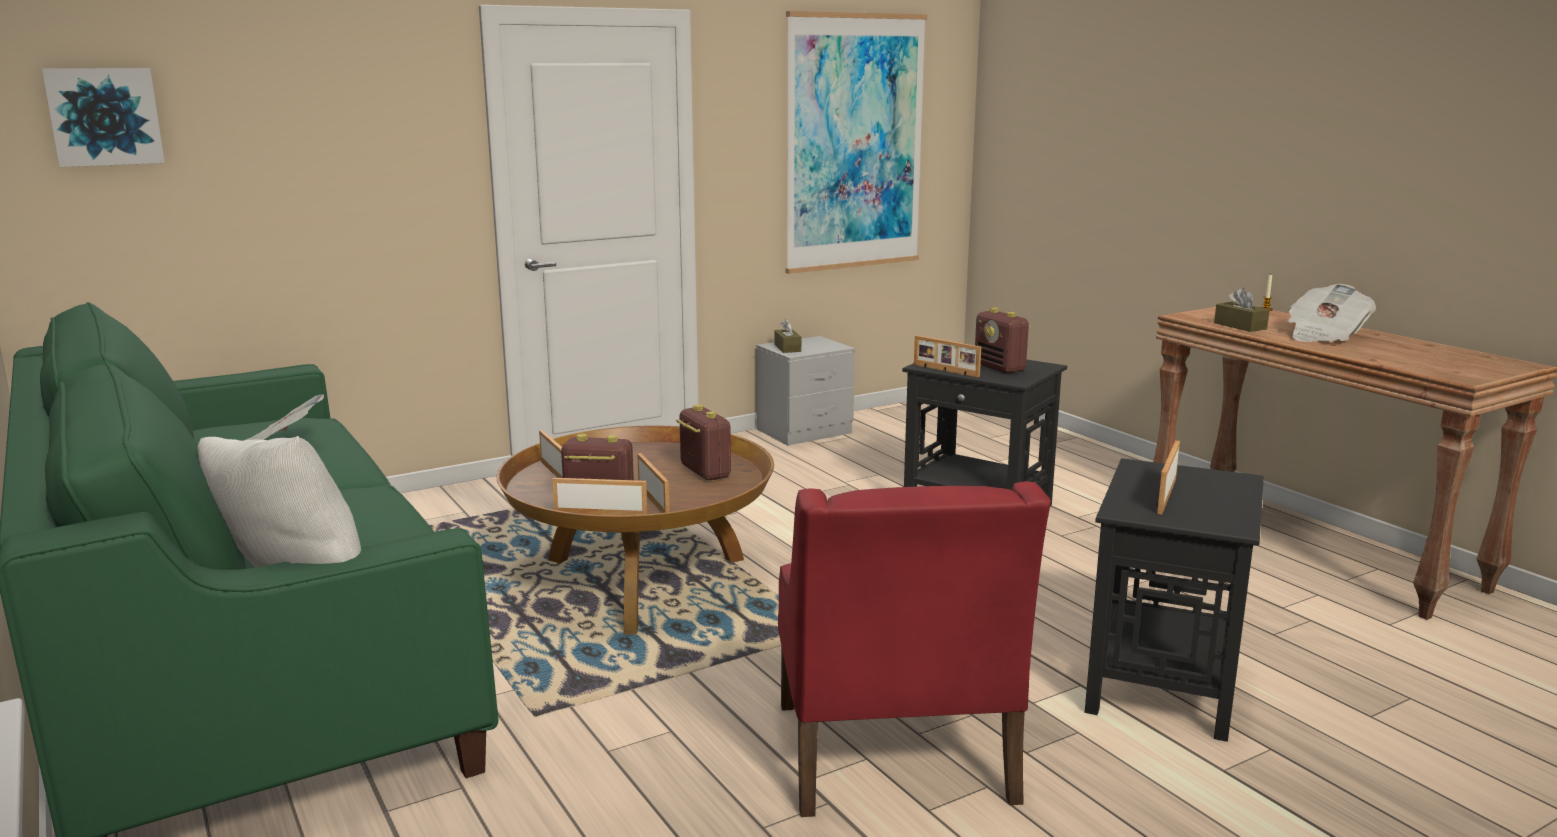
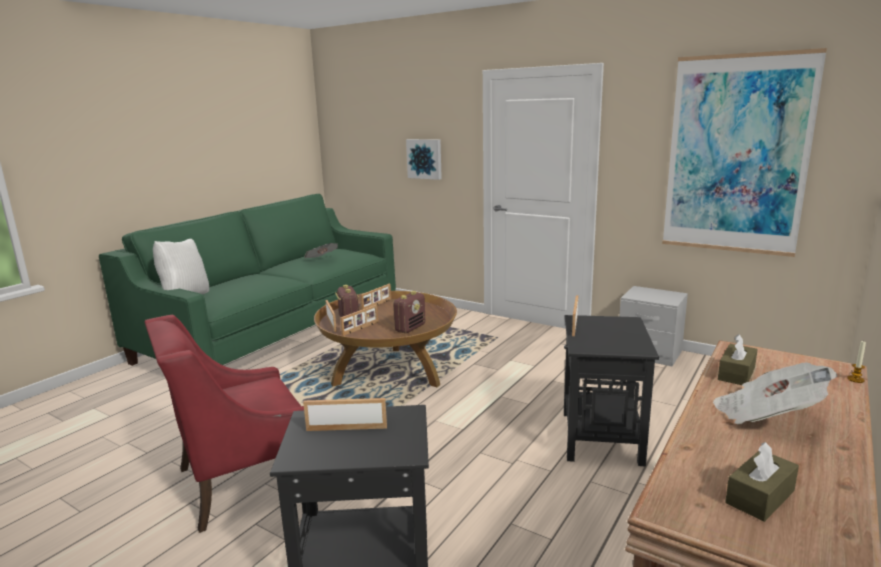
camera: 65 degrees right, 0 degrees up
picture [42,68,165,167] -> picture moved to [406,139,442,180]
brown tissue box [774,319,801,353] -> brown tissue box moved to [725,442,799,522]
radio [975,307,1031,373] -> none

